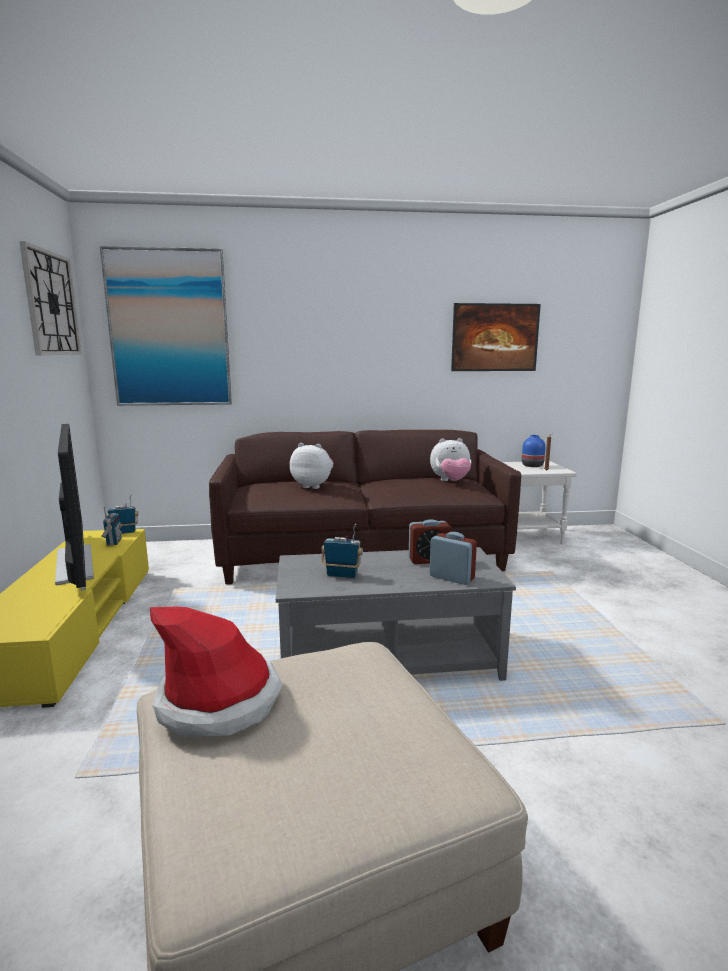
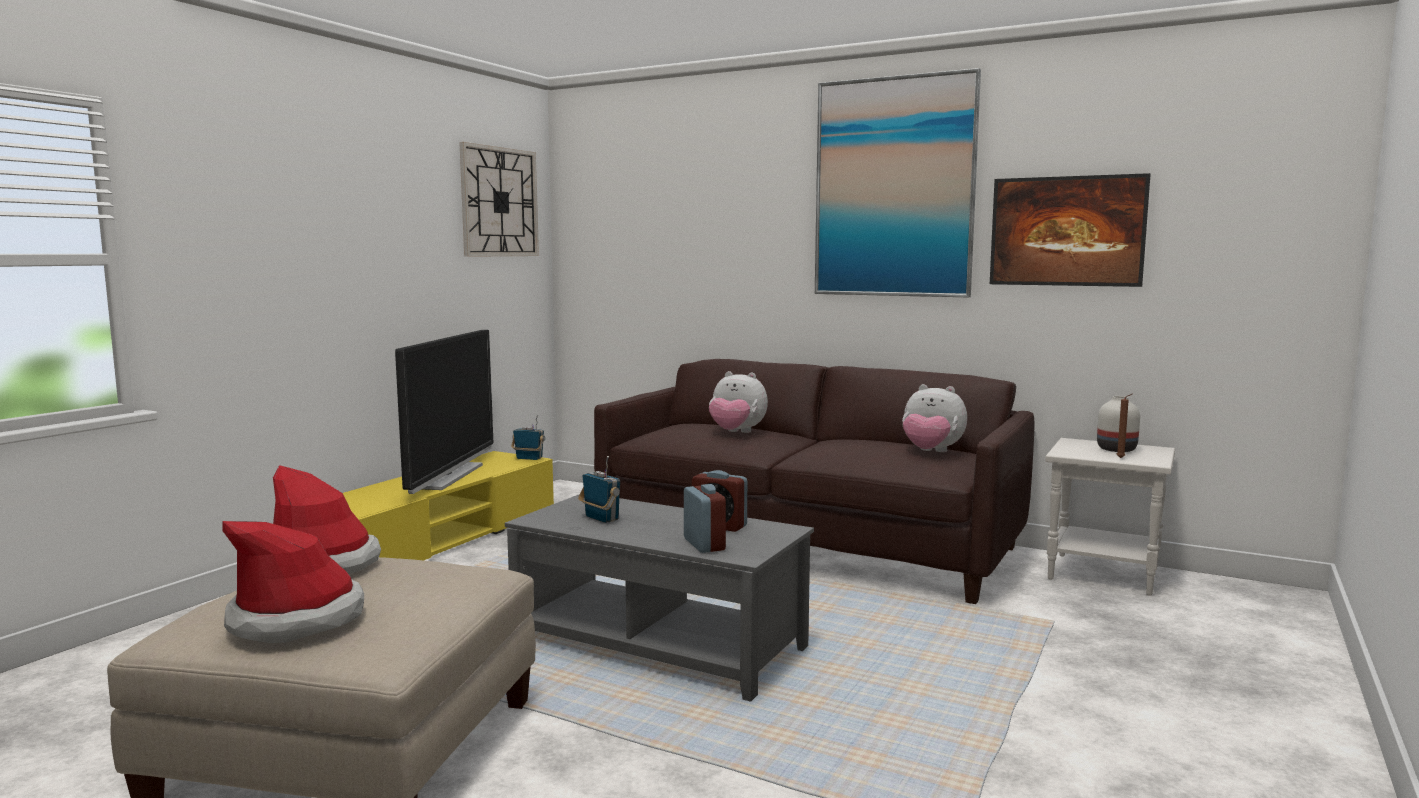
camera: 35 degrees right, 5 degrees down
picture [100,246,232,406] -> picture moved to [815,68,981,298]
radio [101,506,122,546] -> none
plush toy [290,443,333,489] -> plush toy turned 150 degrees clockwise [709,371,768,433]
blue vase [522,435,546,467] -> white vase [1097,396,1140,452]
none -> hat [222,521,364,643]

